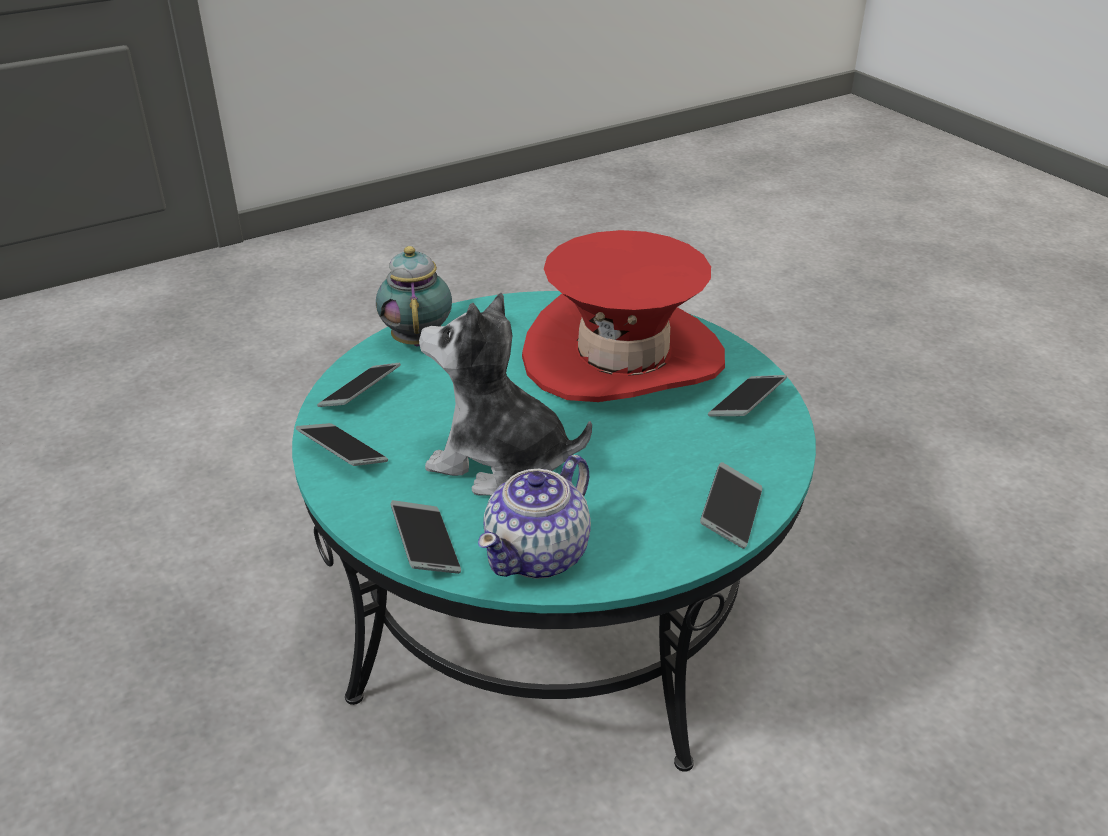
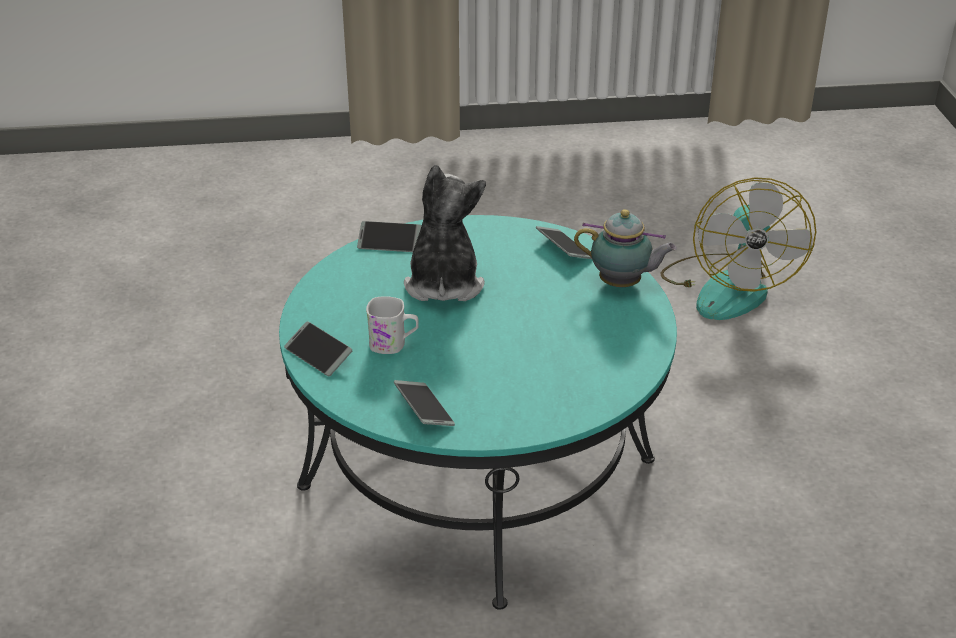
camera: 115 degrees right, 0 degrees up
phone [296,423,388,466] -> none
plush toy [419,293,592,496] -> plush toy turned 45 degrees counterclockwise [404,165,486,301]
teapot [478,455,591,579] -> none
red hat [522,230,725,402] -> none
none -> white mug [366,296,419,354]
none -> fan [661,177,816,320]

